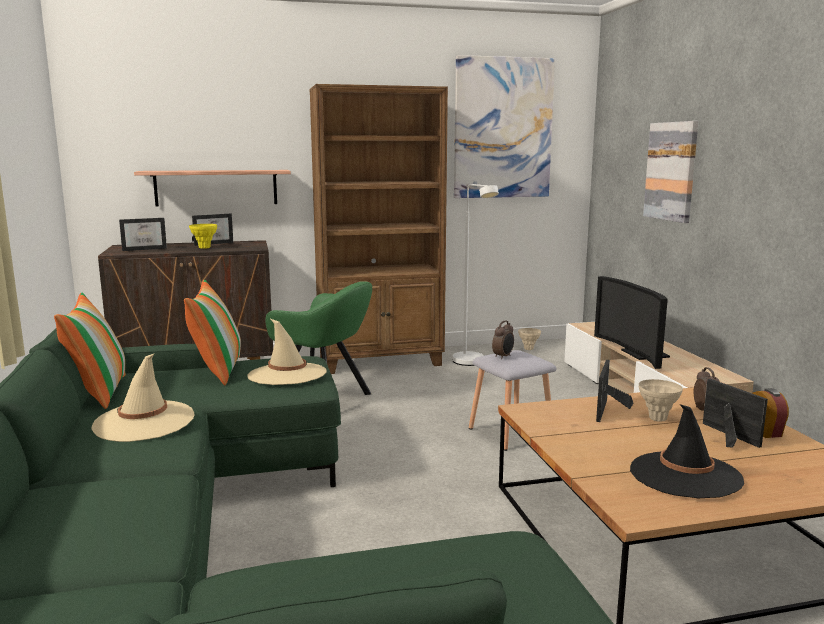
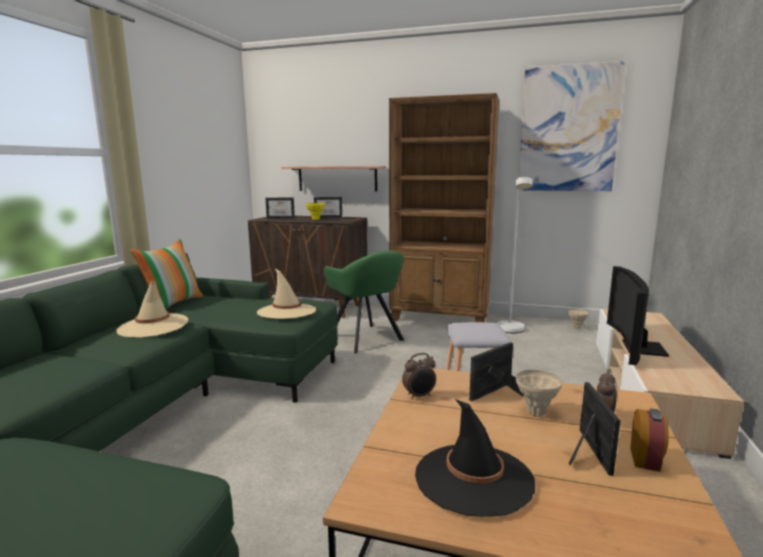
camera: 30 degrees right, 0 degrees up
pillow [184,279,241,385] -> none
alarm clock [492,321,514,359] -> alarm clock moved to [402,353,436,400]
picture [643,121,699,223] -> none

